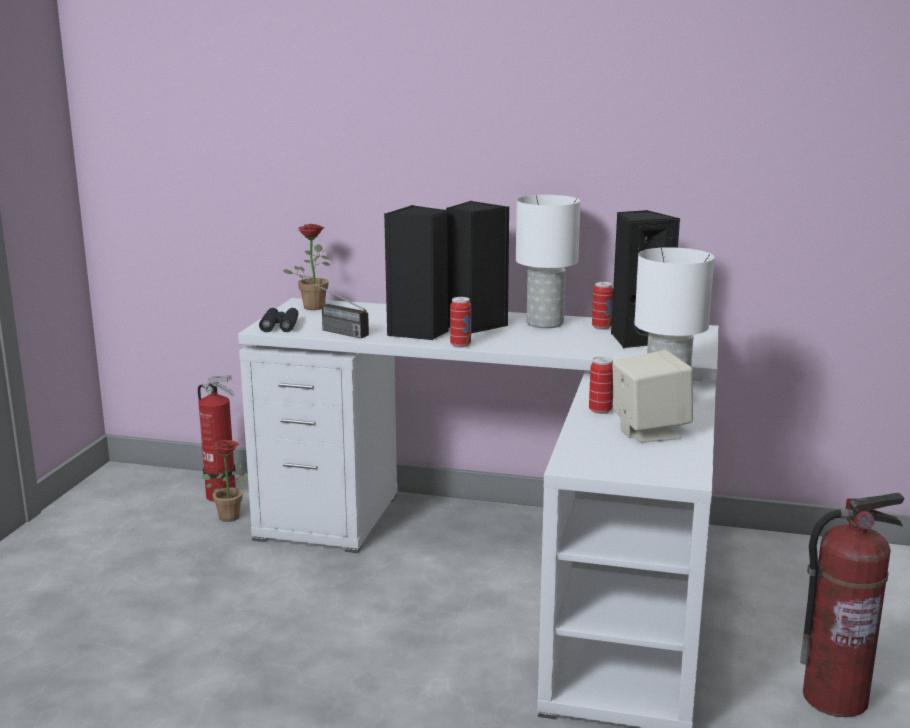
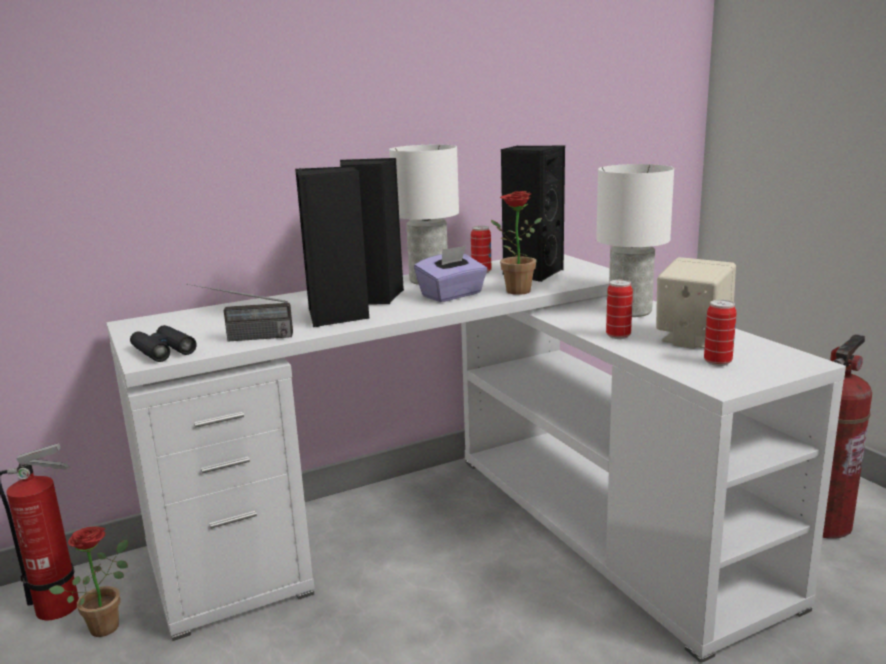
camera: 40 degrees left, 0 degrees up
potted plant [283,224,330,310] -> potted plant moved to [491,191,542,295]
can [450,297,471,348] -> can moved to [704,300,737,366]
none -> purple tissue box [414,245,488,302]

